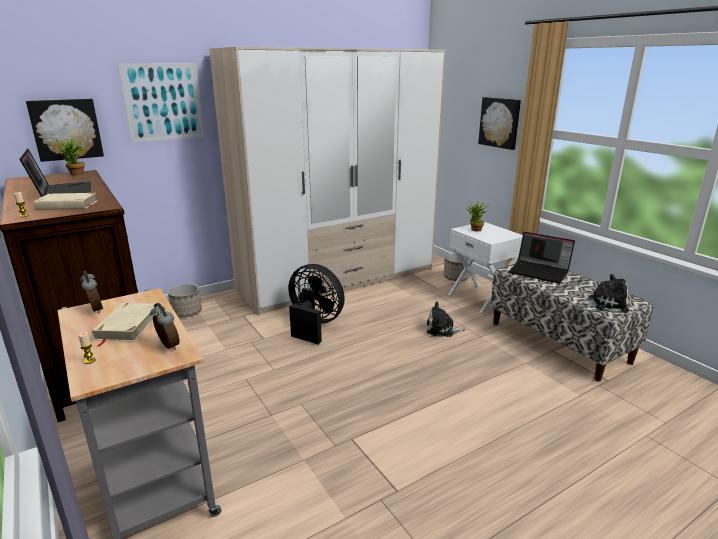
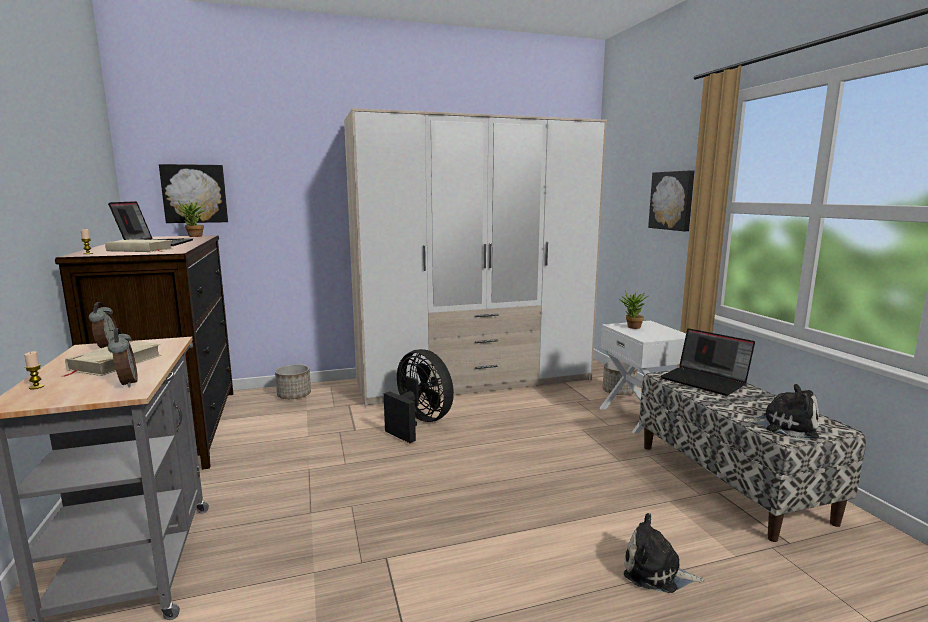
camera: 15 degrees right, 10 degrees down
picture [118,63,205,142] -> none
plush toy [426,302,465,337] -> plush toy moved to [624,513,704,593]

